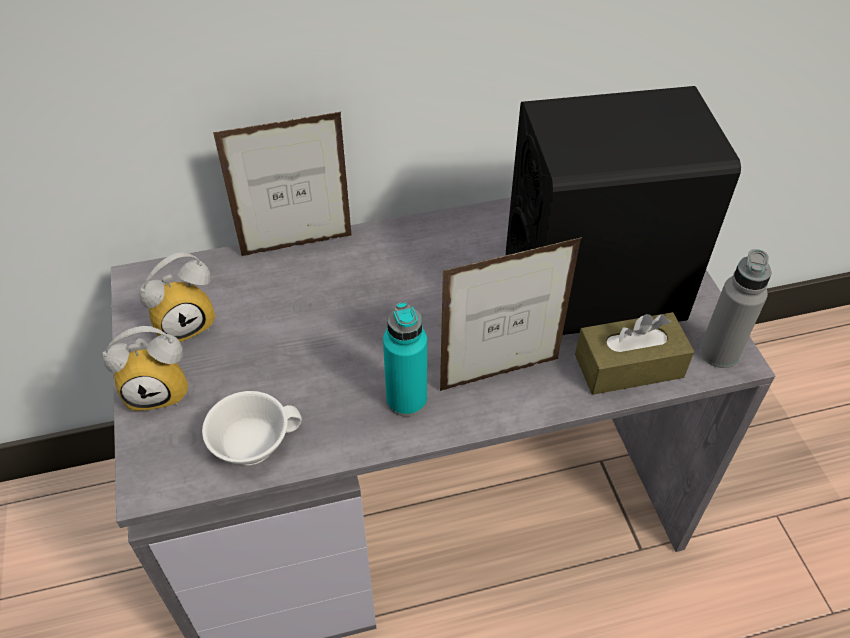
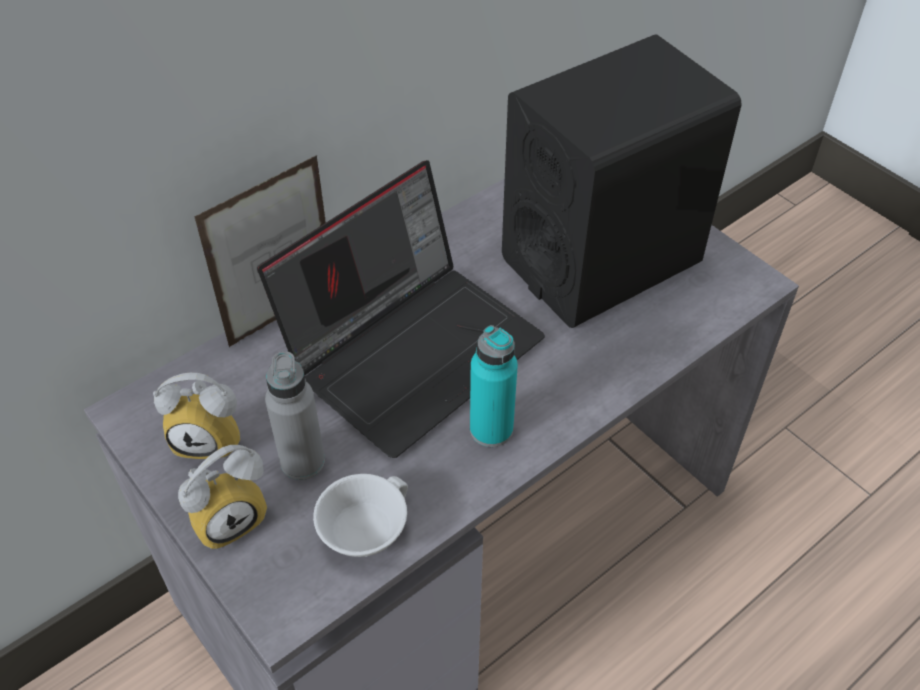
camera: 25 degrees left, 0 degrees up
alarm clock [139,252,216,342] -> alarm clock turned 60 degrees clockwise [153,373,240,459]
picture frame [440,237,582,391] -> none
brown tissue box [575,312,694,395] -> none
grey bottle [700,249,772,368] -> grey bottle moved to [265,352,325,480]
none -> laptop [257,160,545,458]

